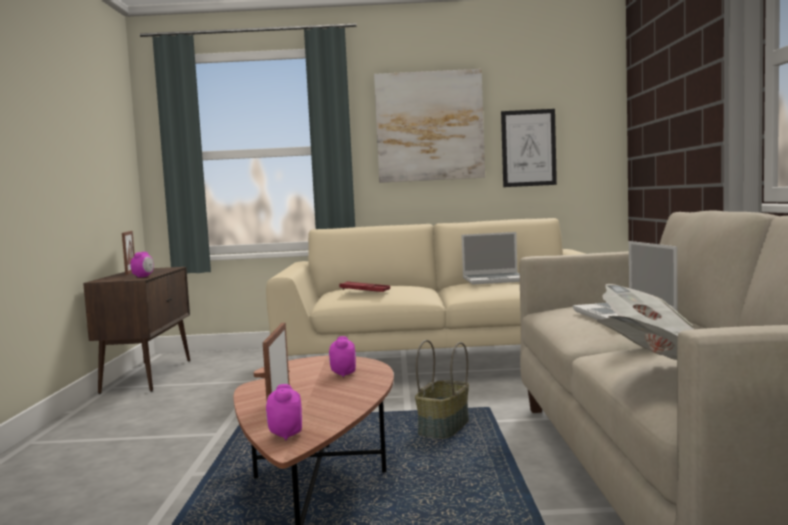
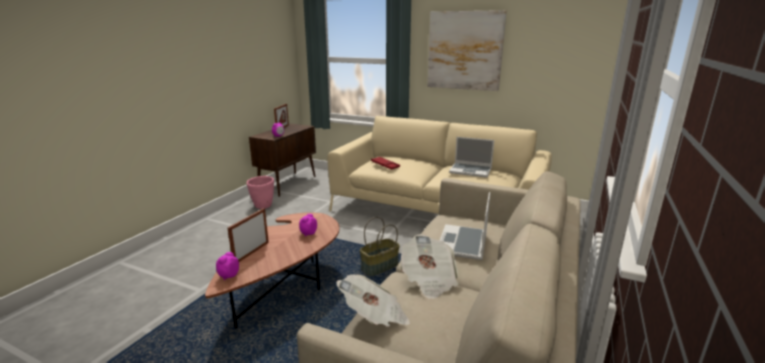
camera: 25 degrees right, 15 degrees up
picture [501,109,557,187] -> none
none -> pink planter [247,176,274,209]

